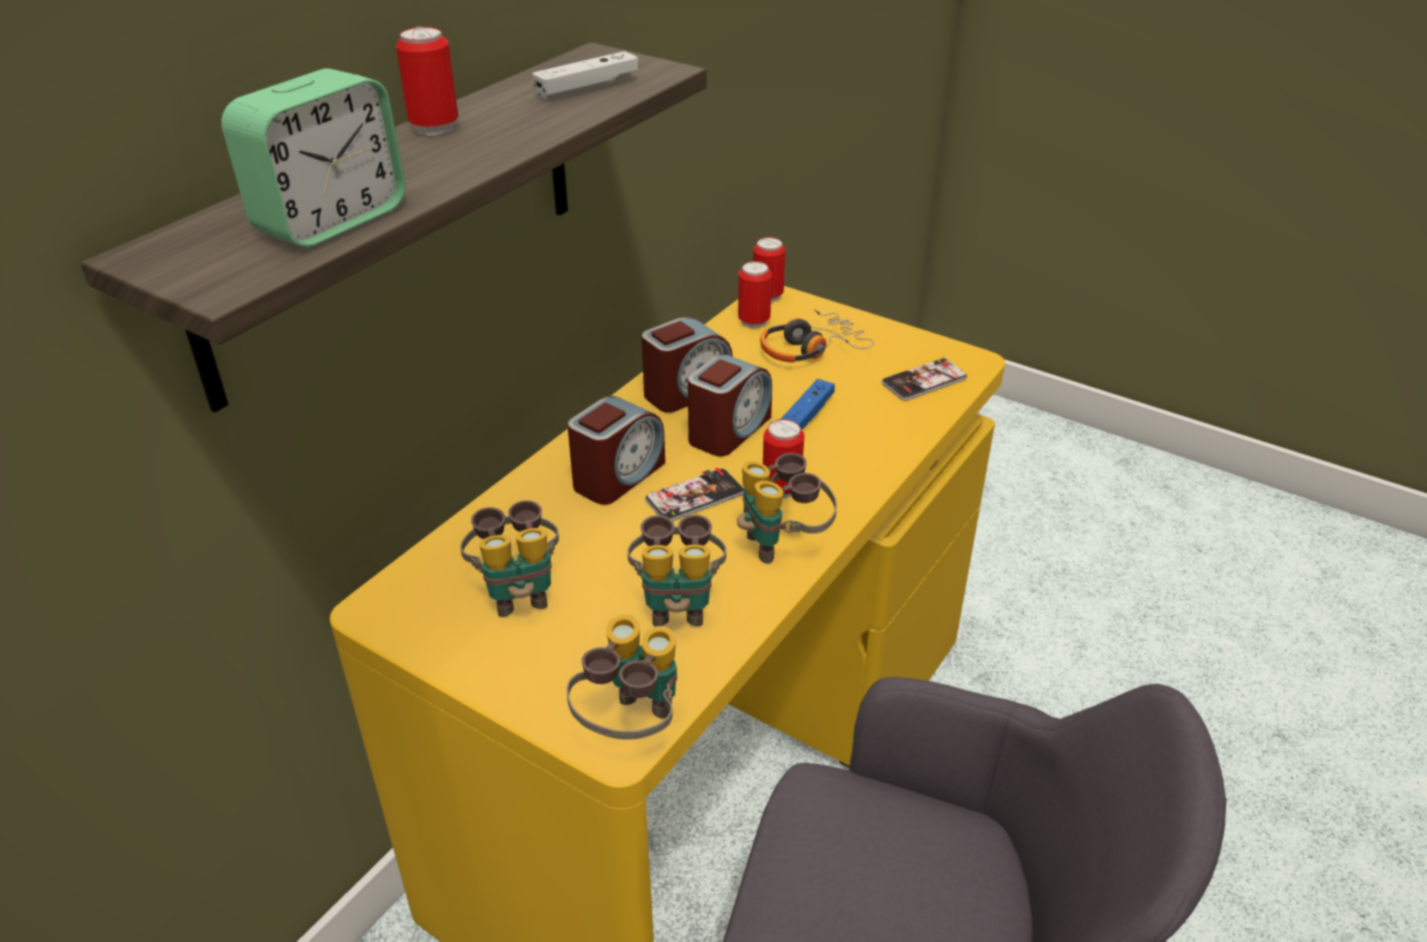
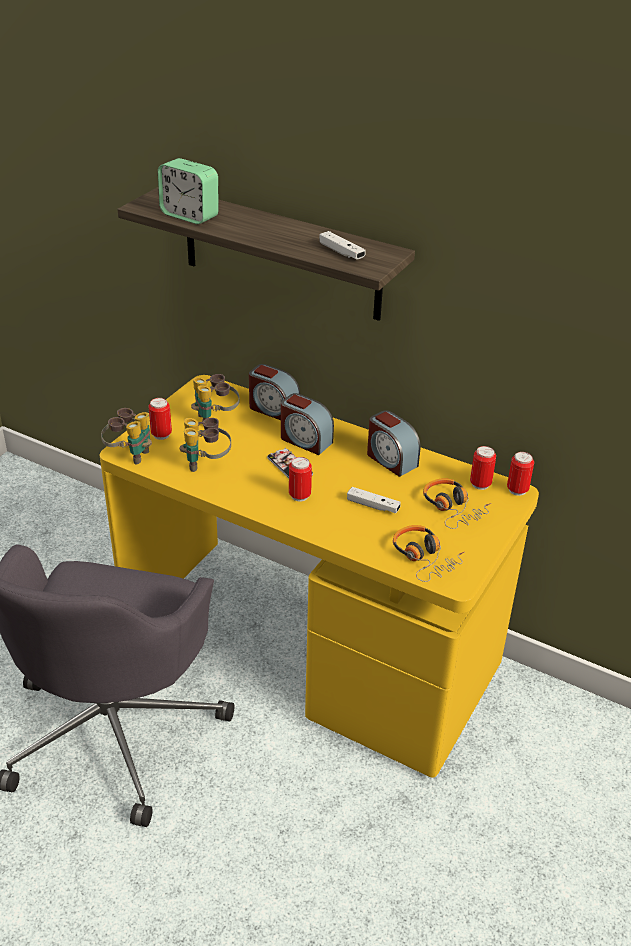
camera: 85 degrees right, 0 degrees up
can [396,26,458,135] -> can moved to [149,398,172,440]
alarm clock [688,354,772,457] -> alarm clock moved to [249,364,300,420]
binoculars [737,453,837,564] -> none
blue game controller [781,379,835,430] -> white game controller [347,487,401,513]
phone [881,356,967,401] -> headphones [393,525,465,582]

